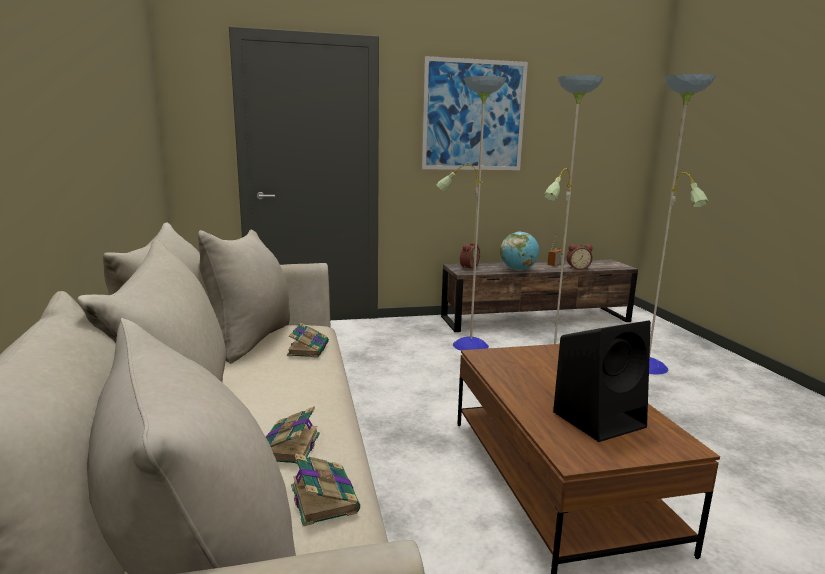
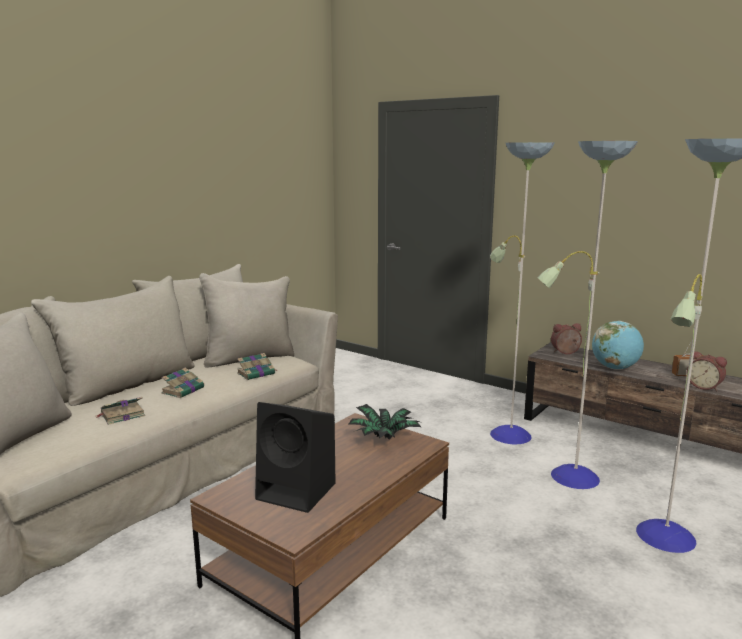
camera: 50 degrees right, 0 degrees up
book [291,454,360,526] -> book moved to [161,367,204,398]
picture [422,56,528,170] -> none
none -> potted plant [349,404,421,439]

